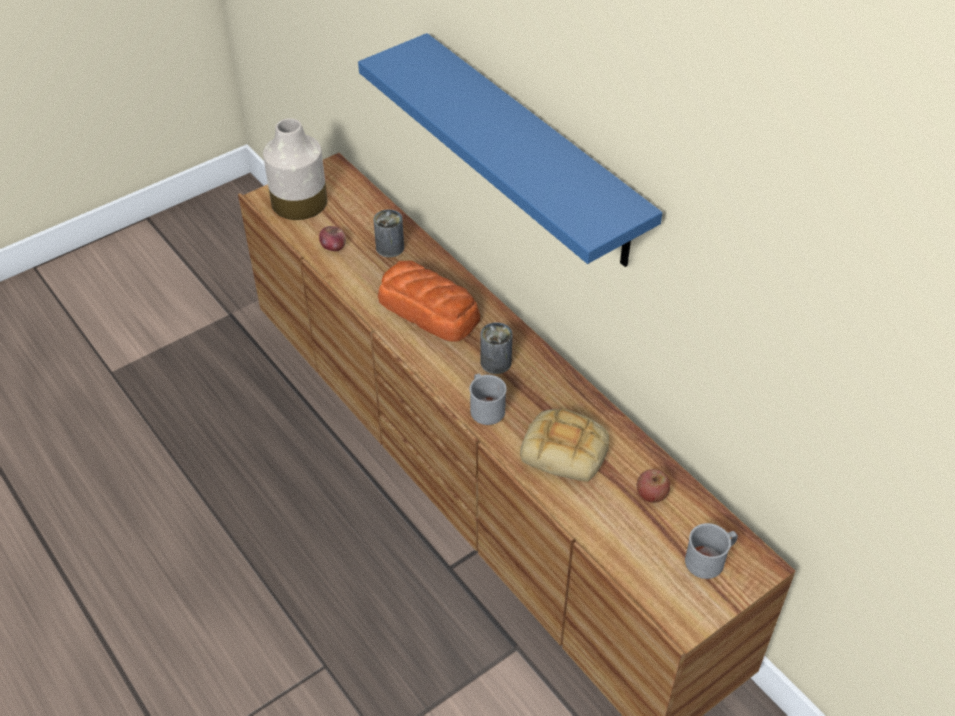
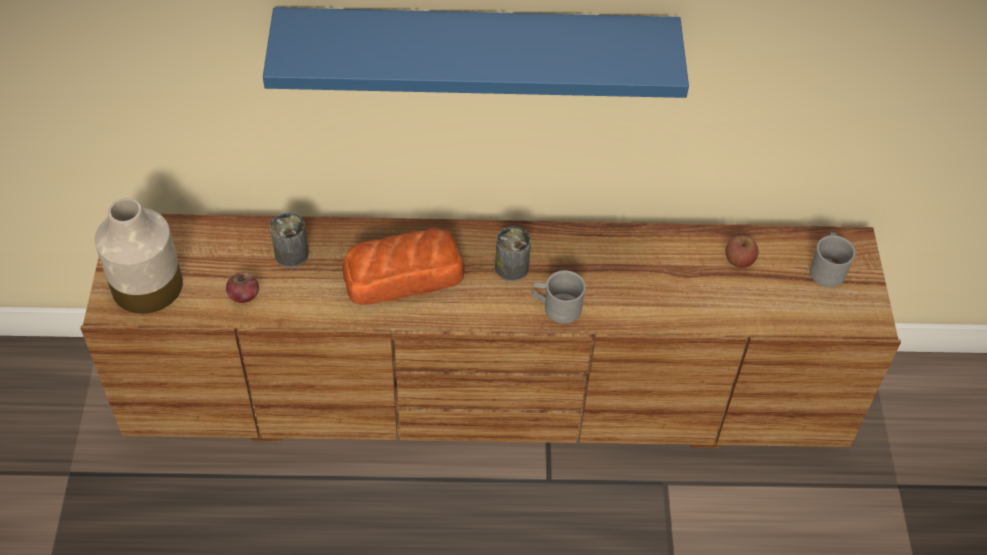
camera: 55 degrees left, 5 degrees up
bread [520,409,609,482] -> none

